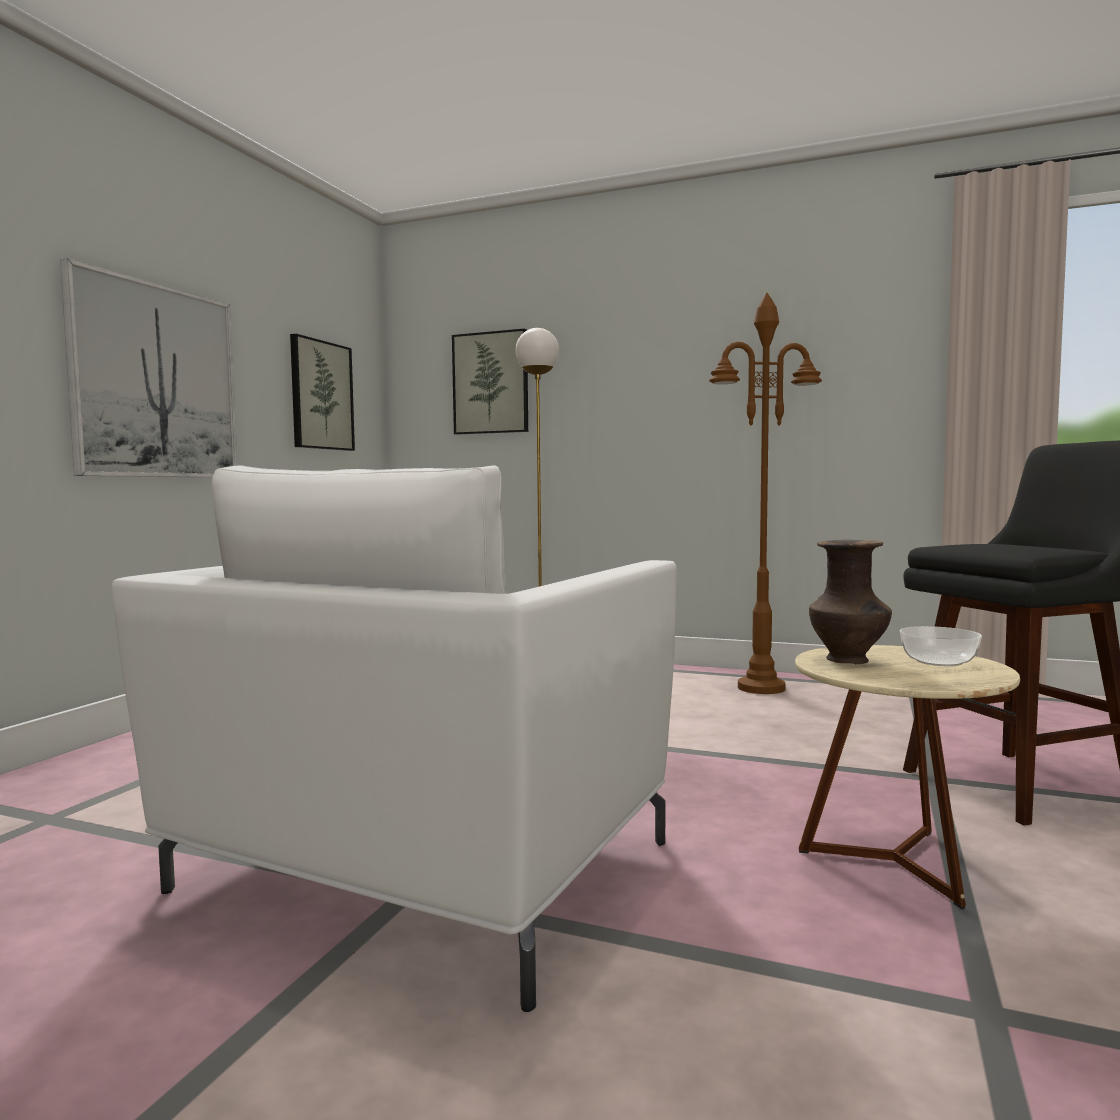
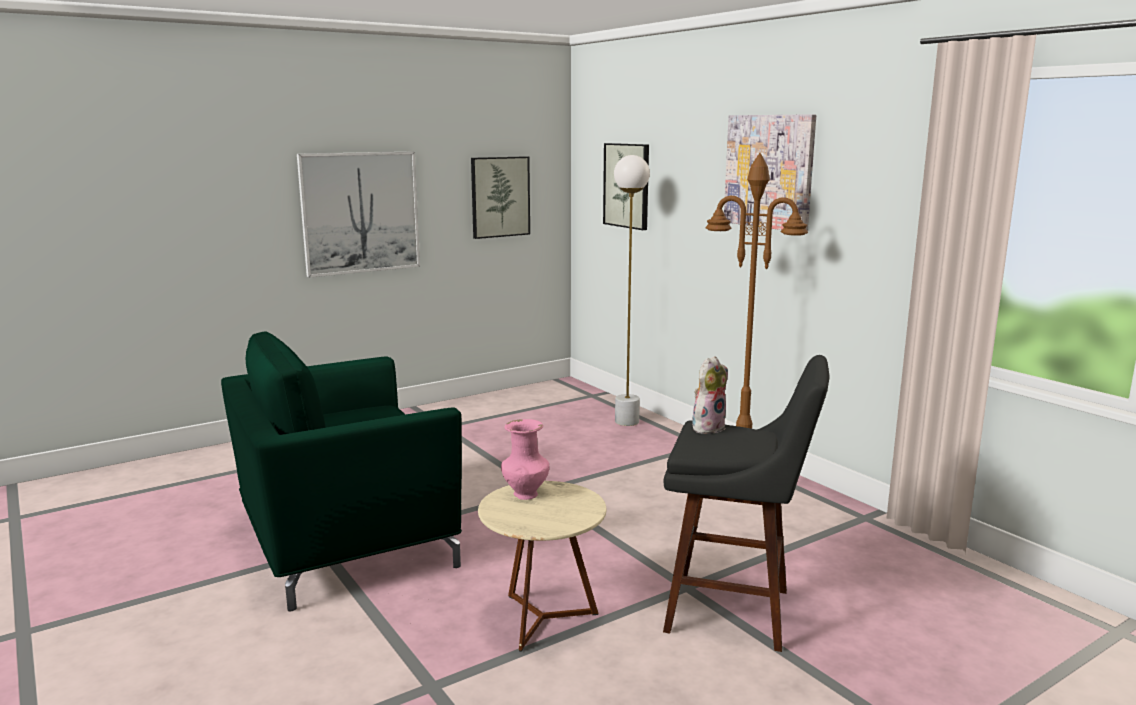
camera: 35 degrees right, 10 degrees up
white armchair [112,465,677,1012] -> green armchair [221,331,462,611]
brown vase [809,540,892,664] -> pink vase [501,419,549,500]
bowl [900,626,982,666] -> none
none -> plush toy [692,356,728,435]
none -> picture [724,114,816,231]

